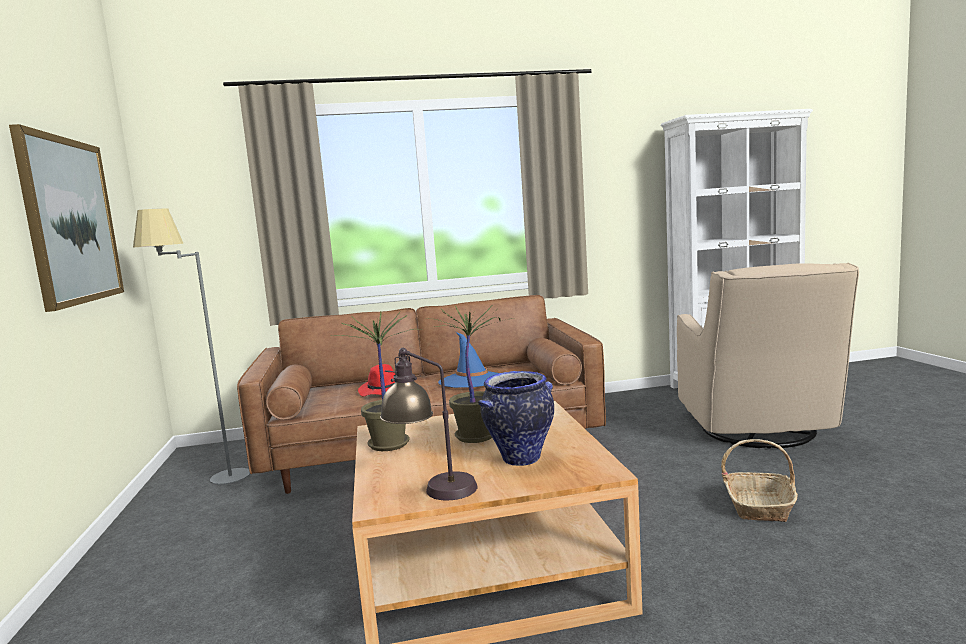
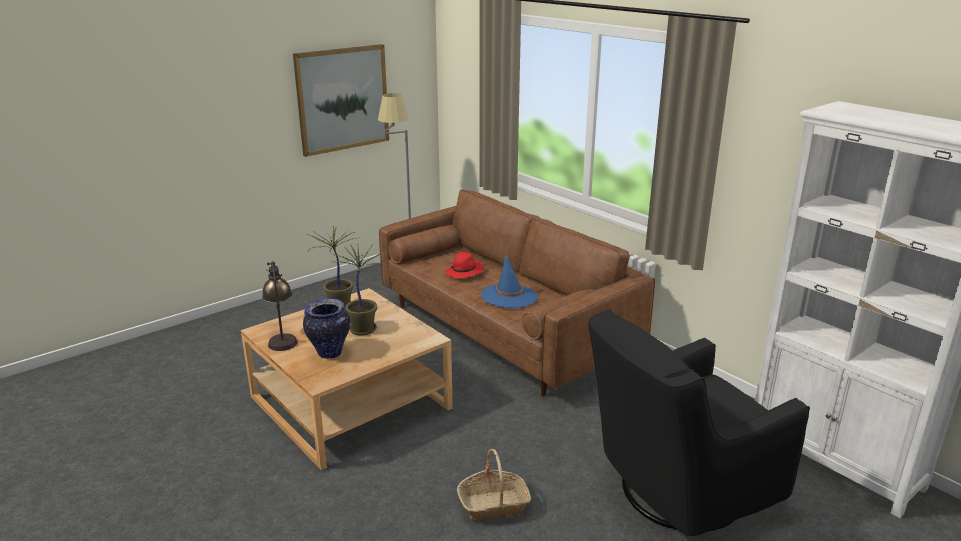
camera: 60 degrees right, 15 degrees up
beige armchair [677,263,859,448] -> black armchair [588,310,810,536]

